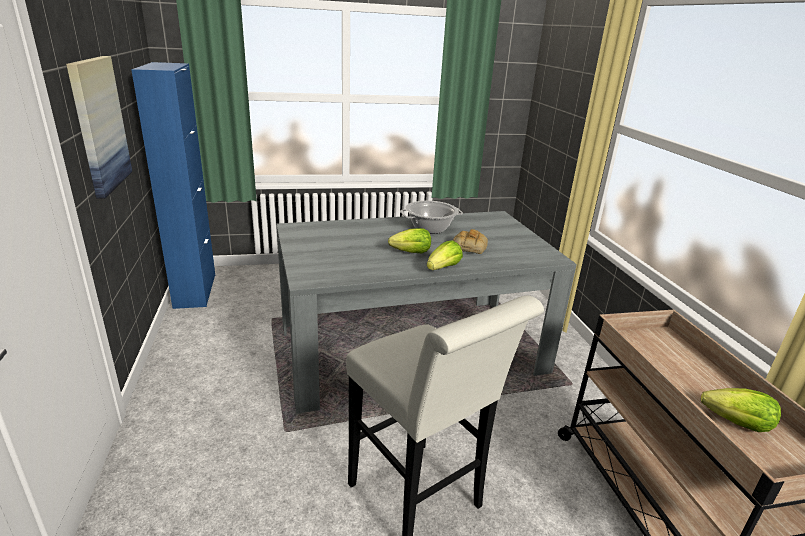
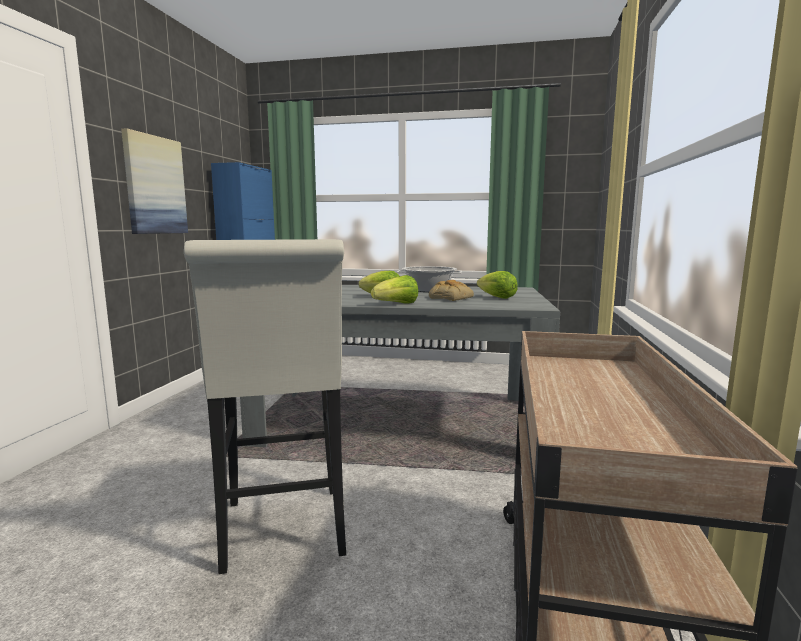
camera: 25 degrees right, 15 degrees down
lettuce [701,388,781,432] -> lettuce moved to [477,271,517,299]

